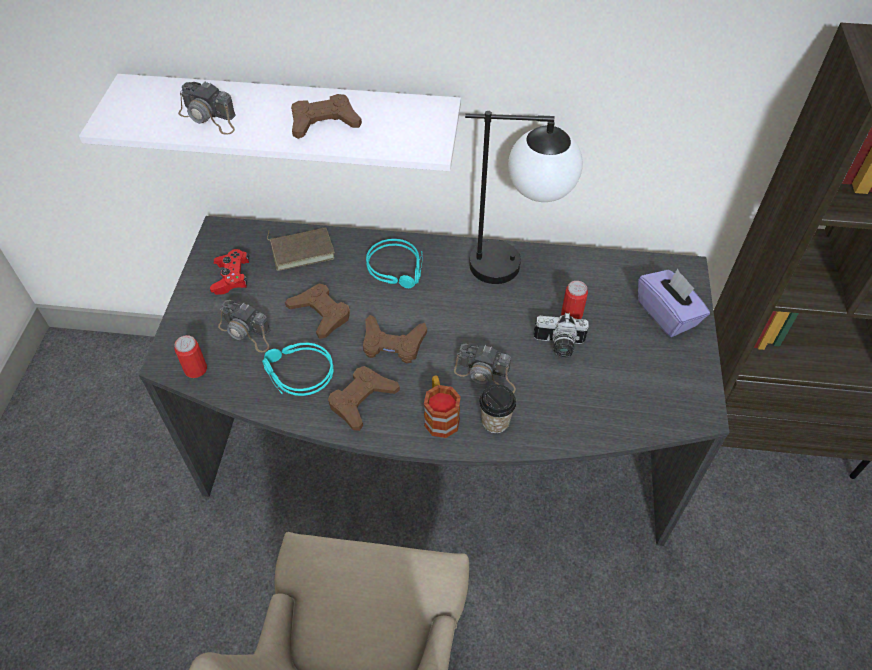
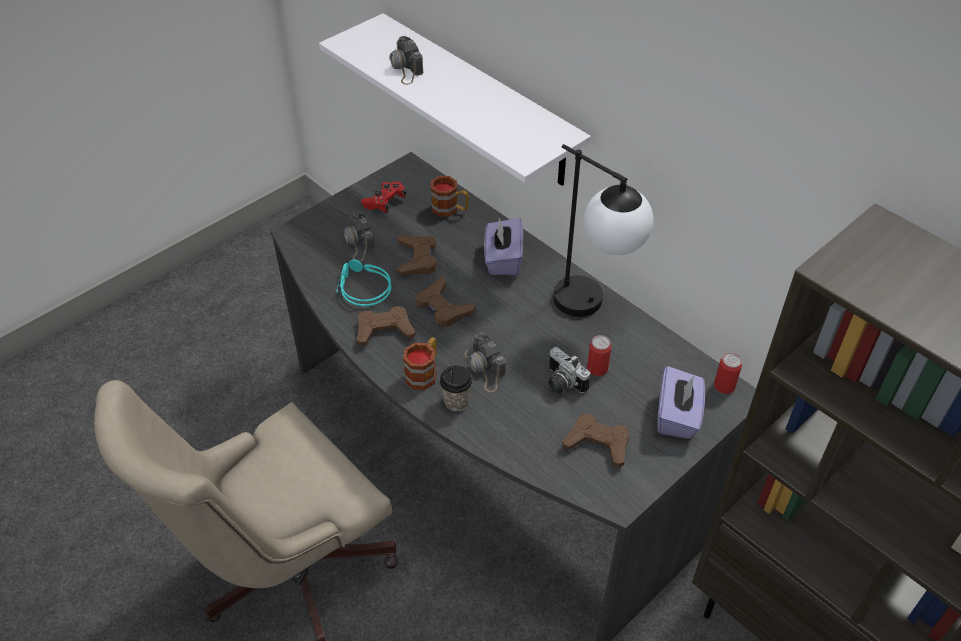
camera: 40 degrees right, 5 degrees down
can [175,335,207,378] -> can moved to [714,353,742,394]
brown book [267,227,335,271] -> mug [431,176,469,217]
brown game controller [291,94,362,139] -> brown game controller moved to [562,414,629,468]
turquoise headphones [366,239,422,288] -> purple tissue box [484,218,523,275]

